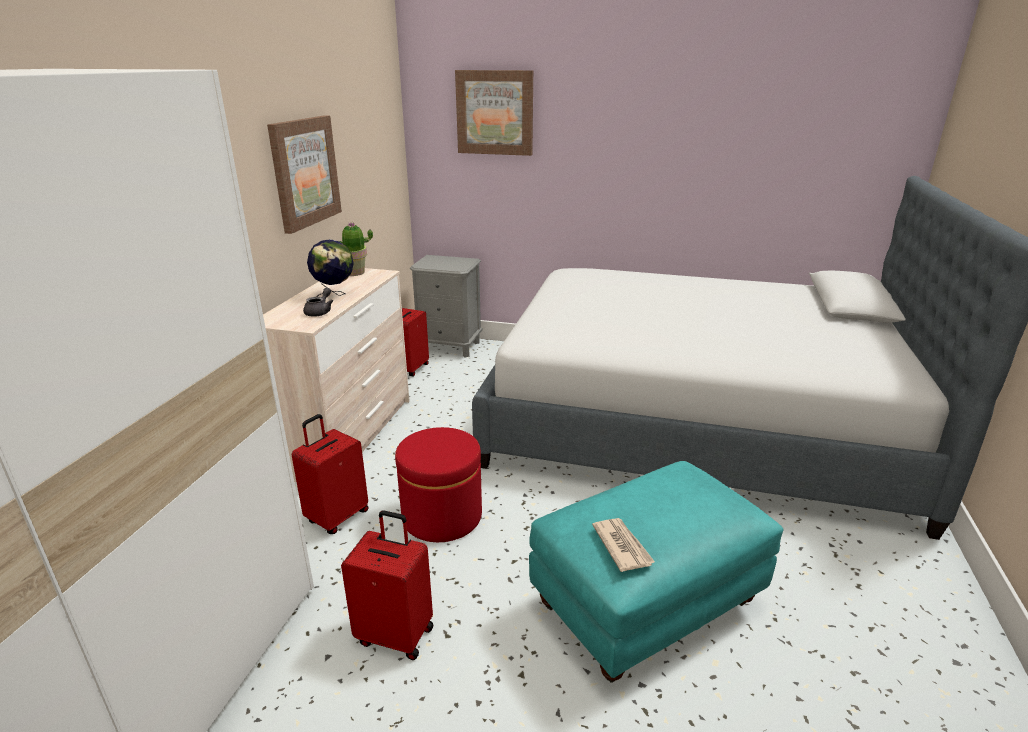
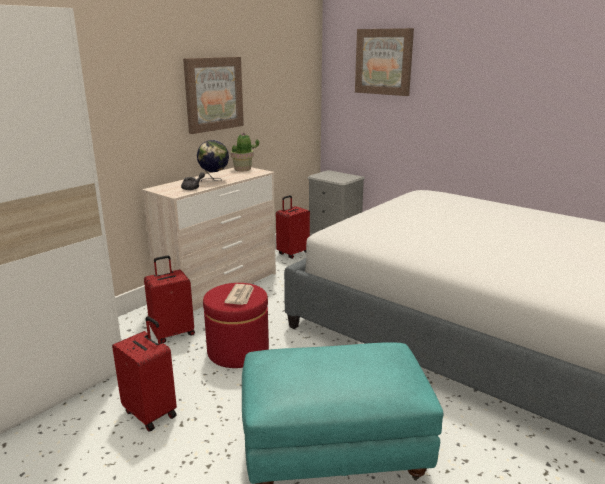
camera: 25 degrees right, 5 degrees down
newspaper [592,518,655,572] -> newspaper moved to [224,284,254,305]

